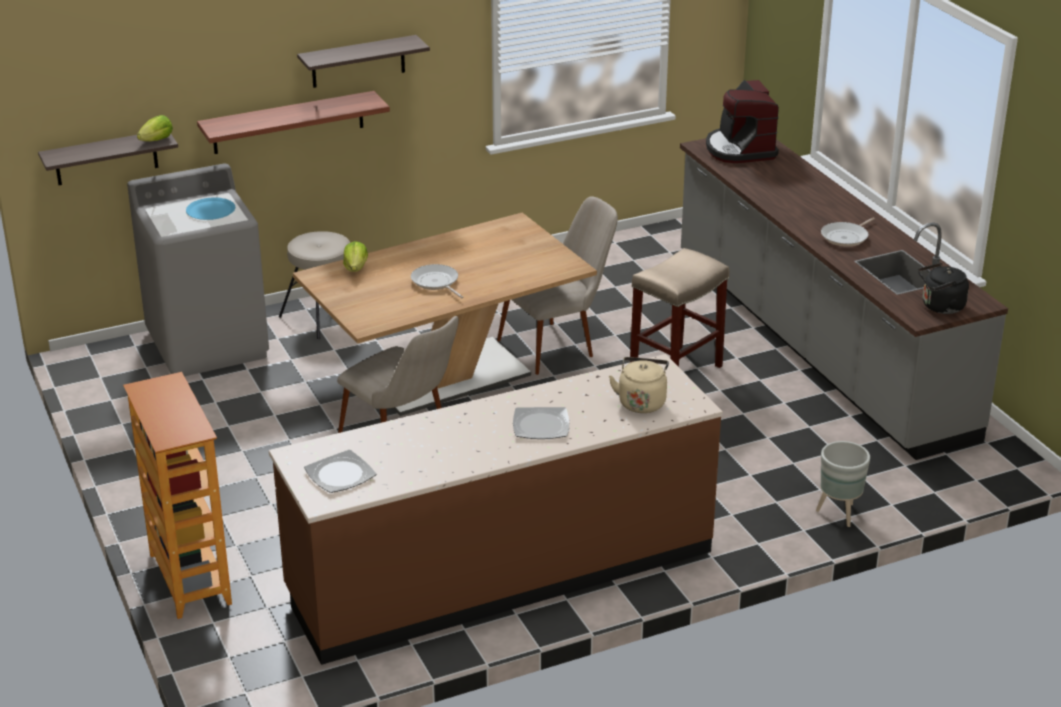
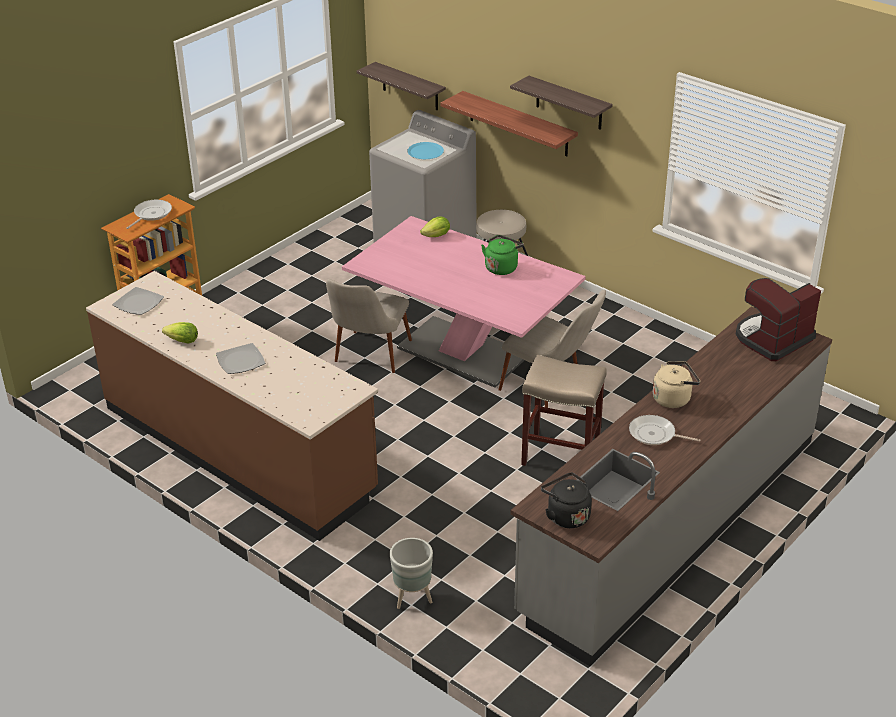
camera: 65 degrees right, 5 degrees up
lettuce [137,115,173,141] -> lettuce moved to [162,322,198,343]
brown dining table [293,213,597,416] -> pink dining table [342,216,586,388]
frying pan [411,264,463,298] -> frying pan moved to [127,200,172,229]
beige kettle [609,357,669,413] -> beige kettle moved to [653,361,700,408]
none -> green kettle [481,235,524,275]

